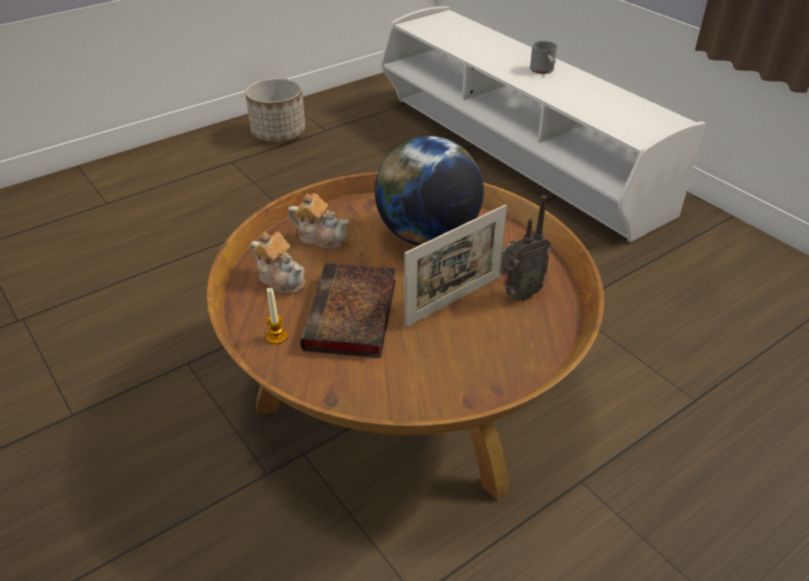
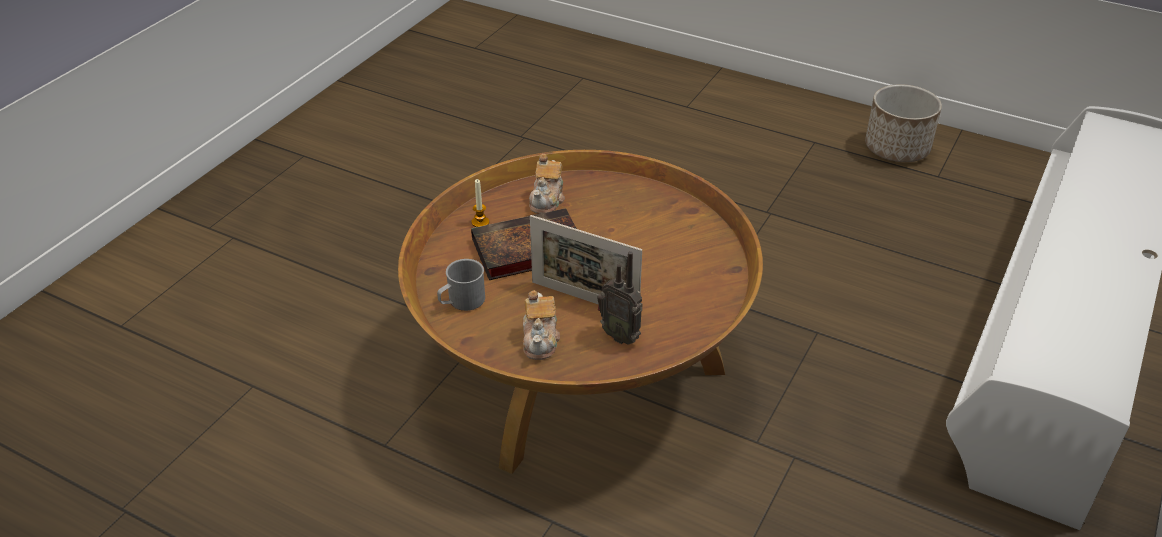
camera: 65 degrees right, 0 degrees up
teapot [288,193,349,250] -> teapot moved to [523,290,560,360]
globe [375,136,484,246] -> none
grey mug [530,41,557,74] -> grey mug moved to [437,259,485,311]

